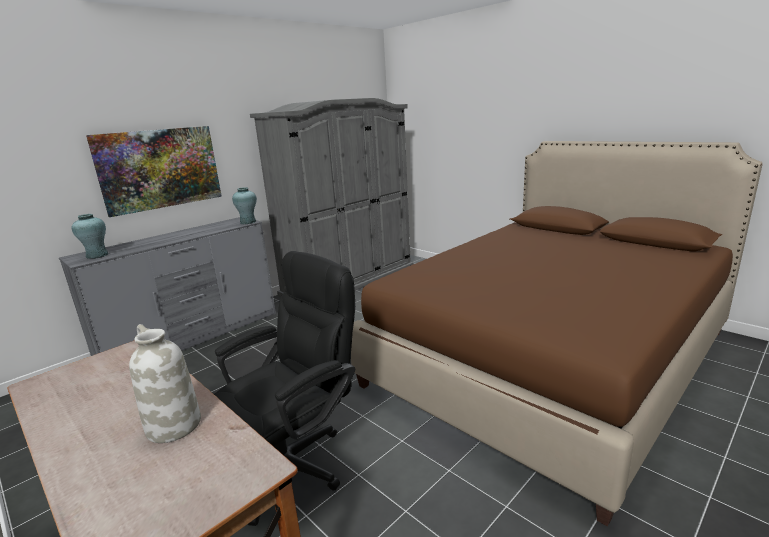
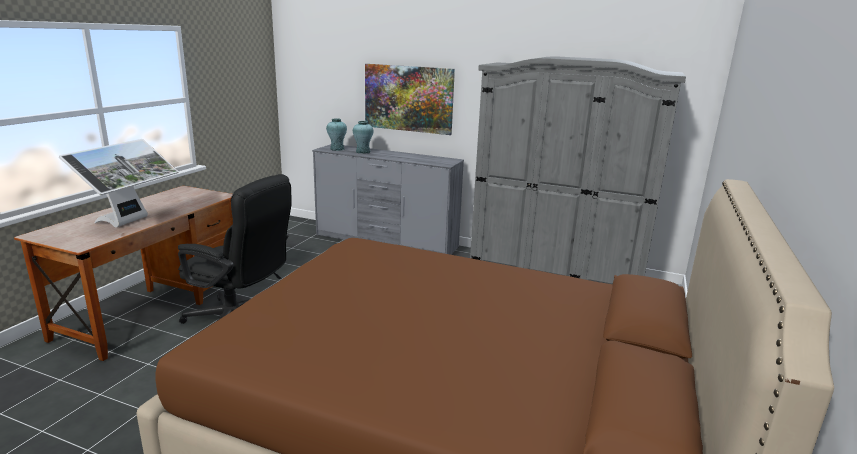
camera: 65 degrees right, 0 degrees up
white vase [129,324,201,443] -> monitor [59,139,179,227]
turquoise vase [232,187,257,224] -> turquoise vase moved to [353,121,373,154]

